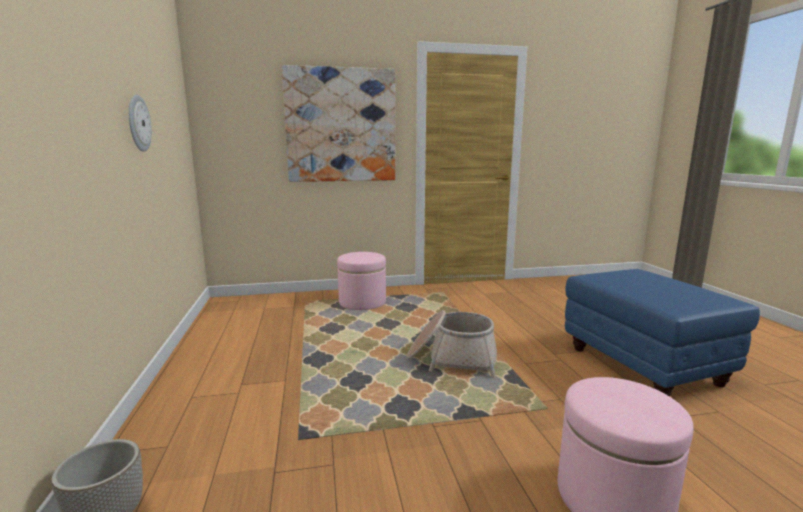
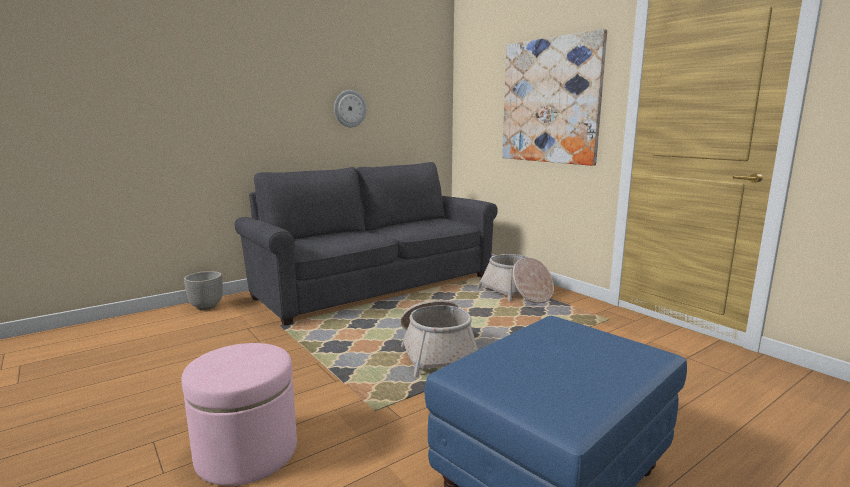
camera: 65 degrees right, 0 degrees up
pink ottoman [337,252,386,310] -> basket [477,254,554,303]
none -> grey sofa [234,162,498,325]

